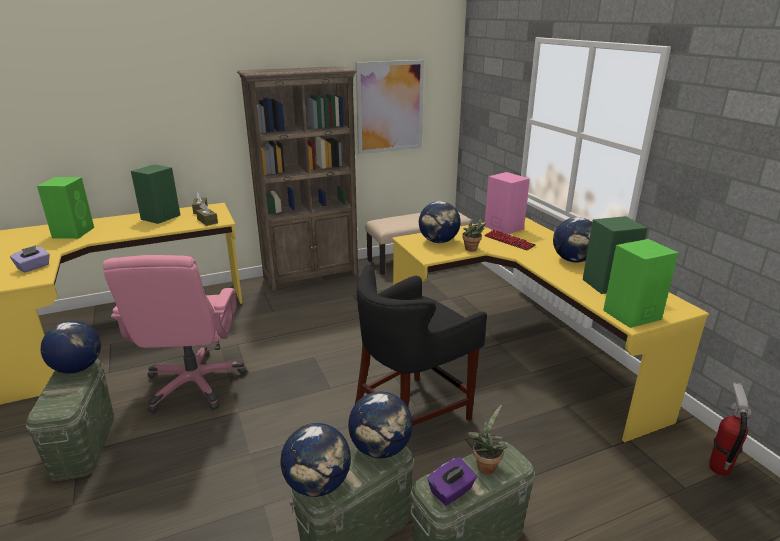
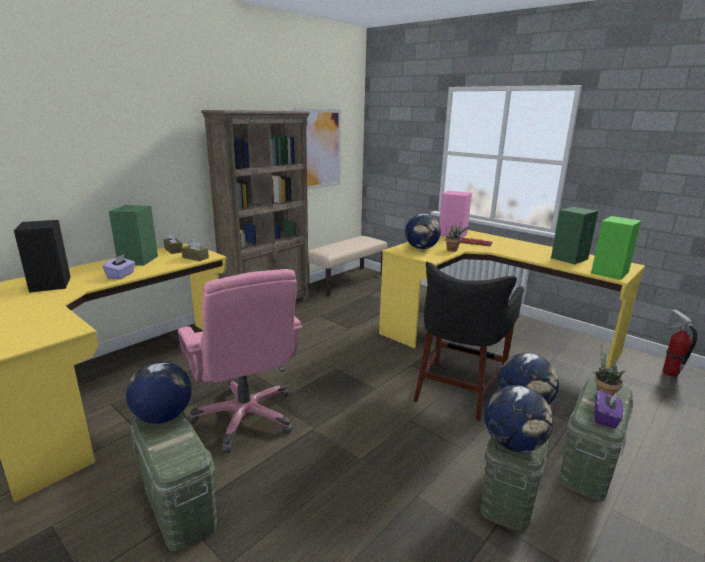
camera: 25 degrees left, 5 degrees down
purple tissue box [10,245,50,272] -> purple tissue box moved to [102,254,135,280]
green speaker [37,177,94,239] -> black speaker [14,220,71,293]
globe [553,217,592,262] -> none

